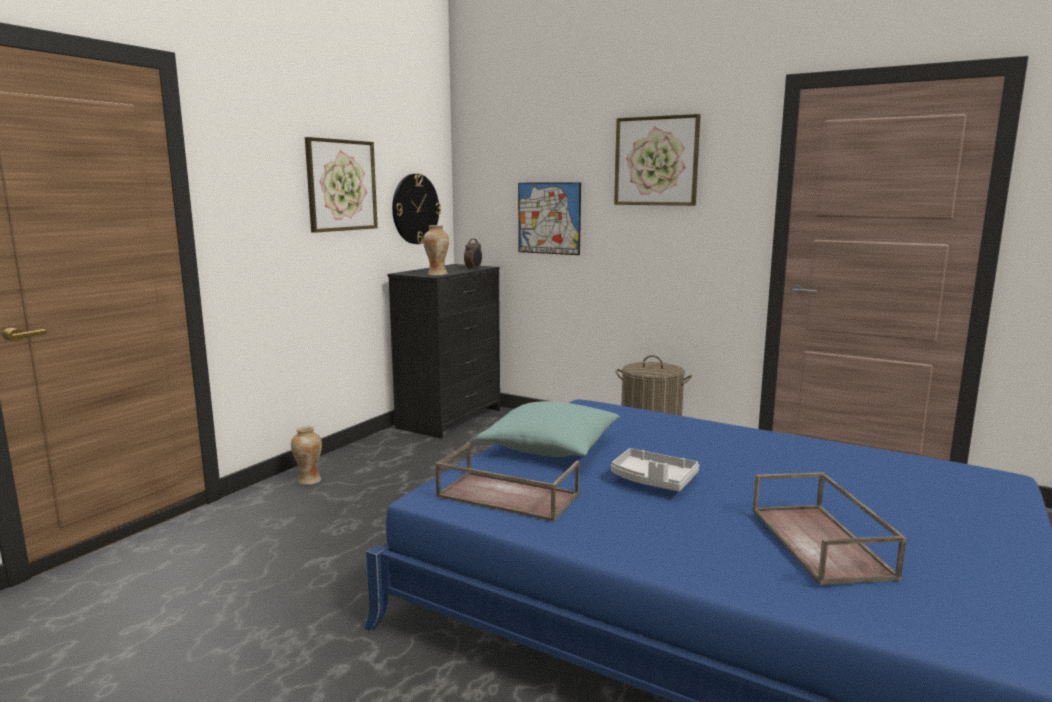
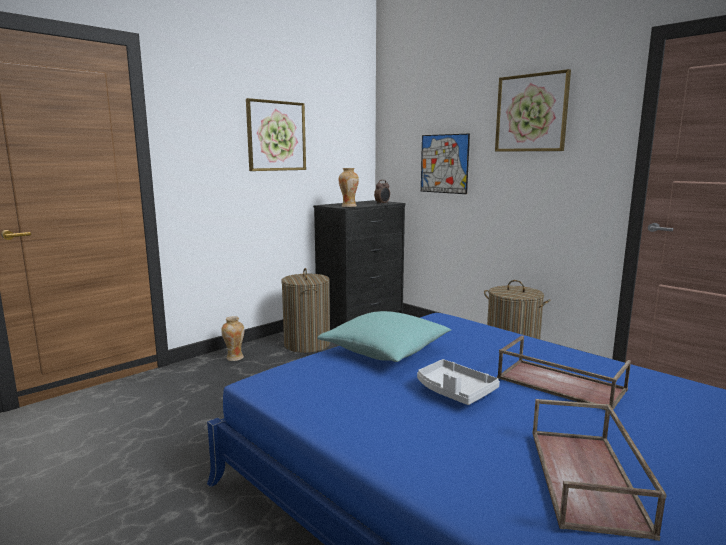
camera: 15 degrees right, 0 degrees up
wall clock [392,174,441,244] -> none
brown tray [435,442,580,522] -> brown tray moved to [497,336,631,410]
none -> laundry basket [281,268,330,353]

